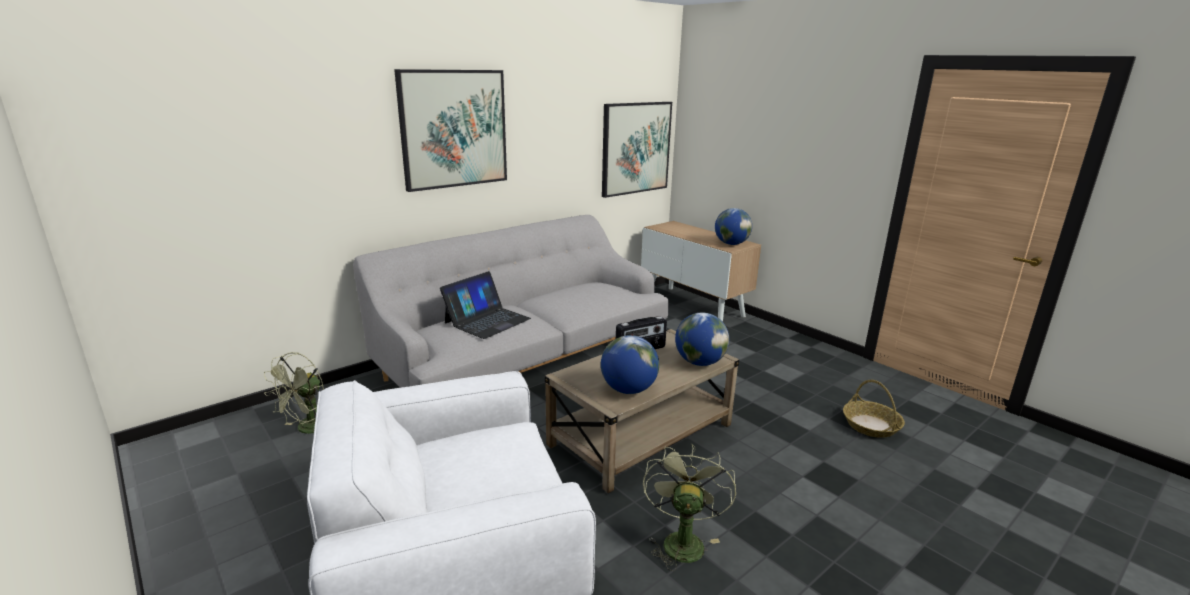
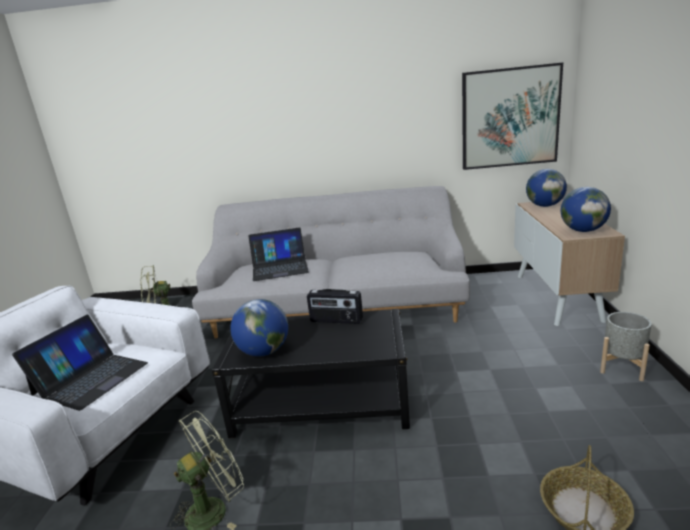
camera: 45 degrees right, 0 degrees up
picture [394,69,507,192] -> none
beige coffee table [545,329,739,493] -> black coffee table [211,309,410,438]
globe [675,312,729,366] -> globe moved to [526,169,567,207]
none -> laptop [12,315,148,411]
none -> grey planter [600,312,652,381]

